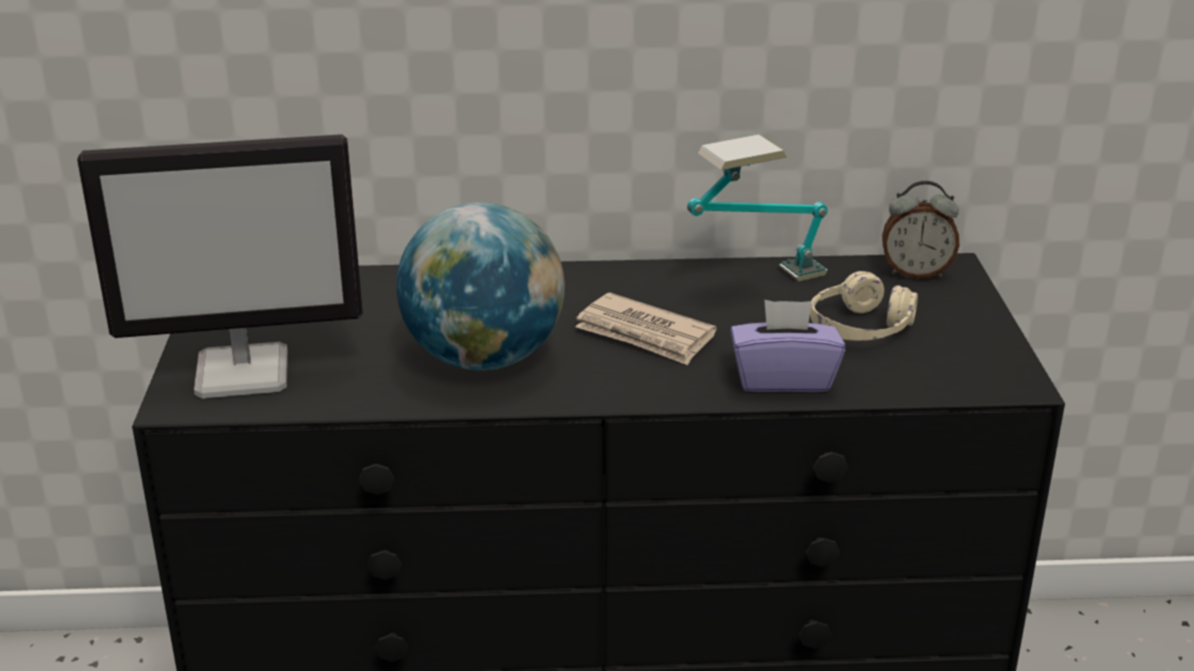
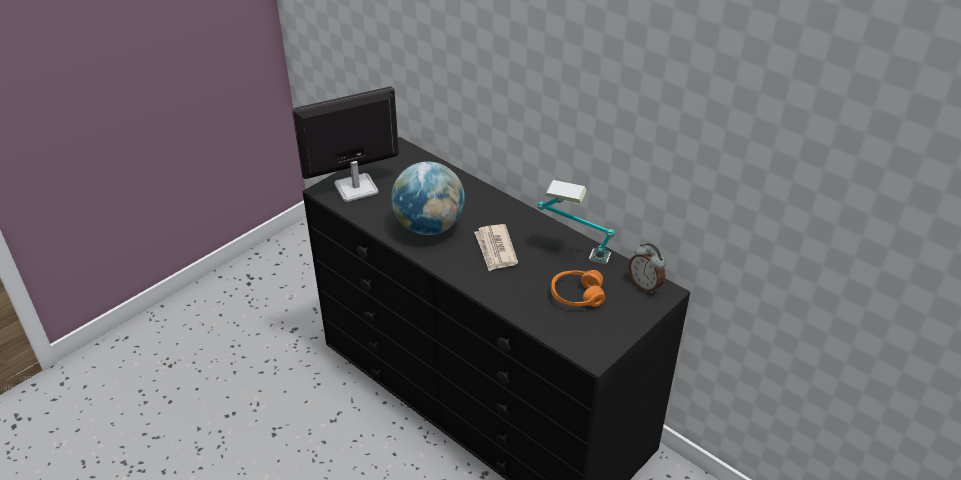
camera: 45 degrees right, 10 degrees up
monitor [77,134,363,399] -> monitor turned 120 degrees clockwise [292,86,399,202]
purple tissue box [731,300,845,392] -> none
beige headphones [810,271,918,341] -> orange headphones [551,270,605,307]

